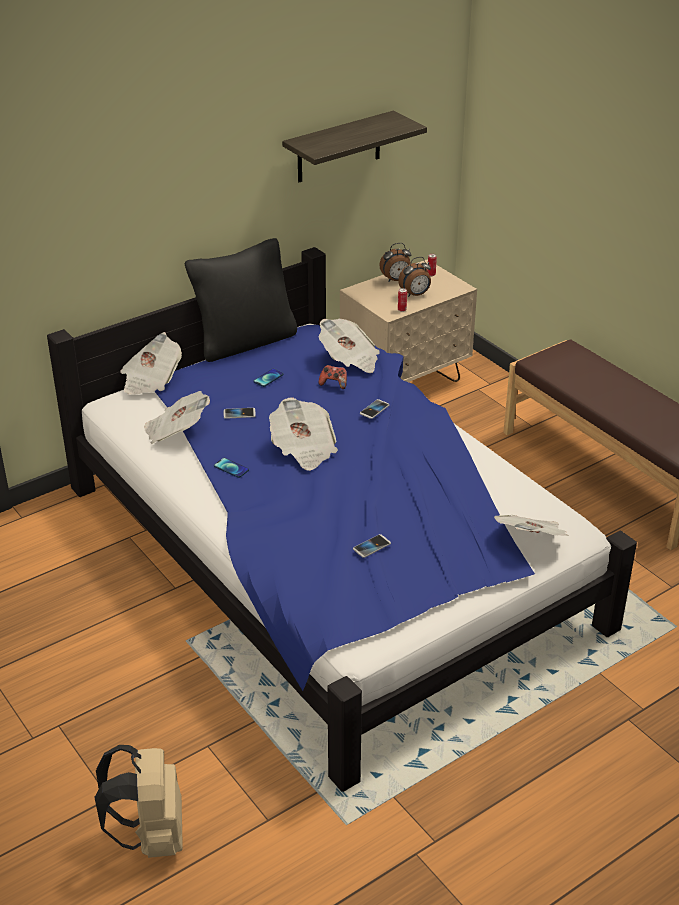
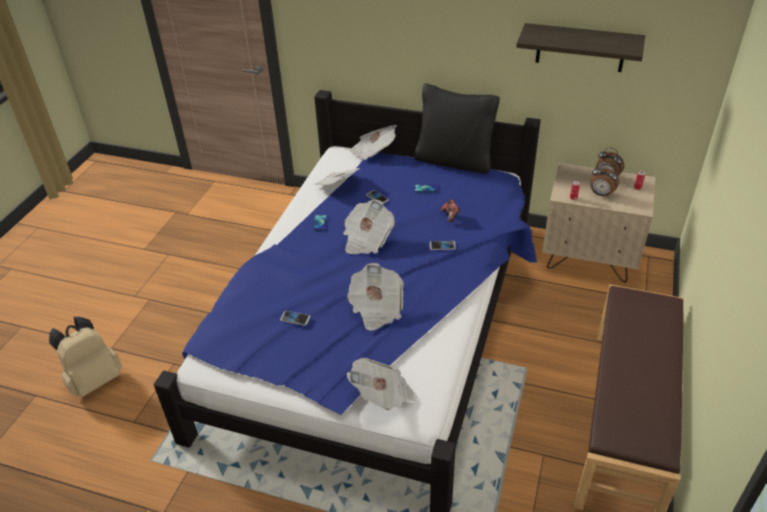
camera: 55 degrees right, 5 degrees up
newspaper [318,319,380,373] -> newspaper moved to [347,263,404,331]

